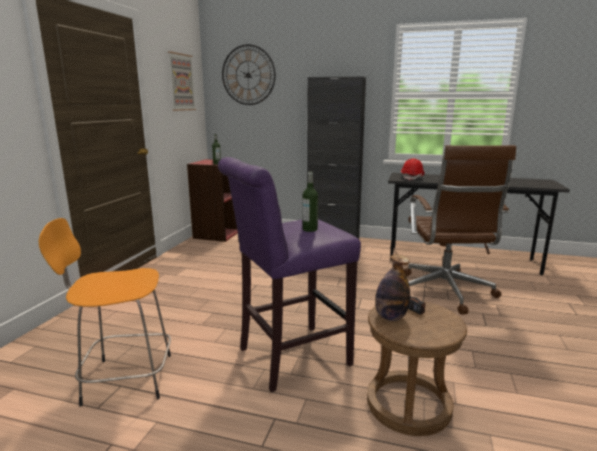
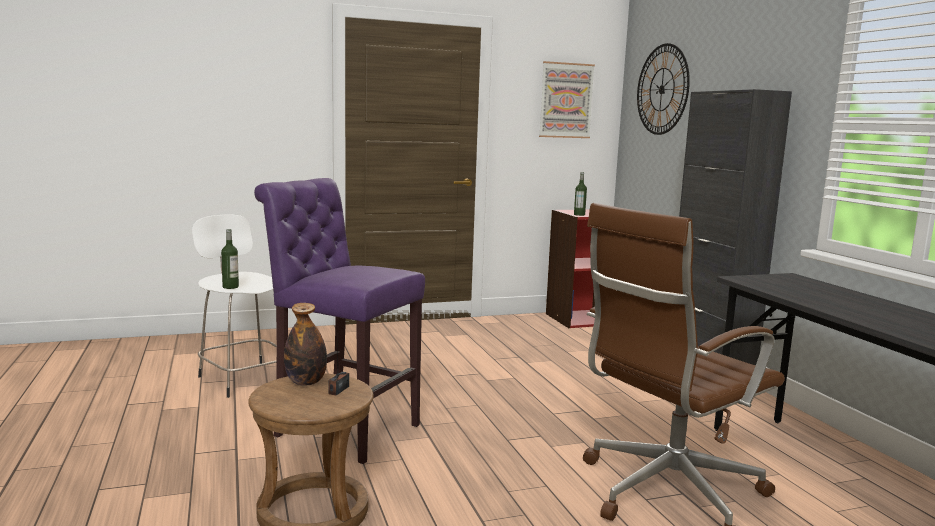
camera: 55 degrees right, 5 degrees down
orange stool [39,218,171,407] -> white stool [192,215,277,398]
bottle [302,172,318,232] -> bottle moved to [221,229,239,289]
red hard hat [401,159,424,180] -> none

